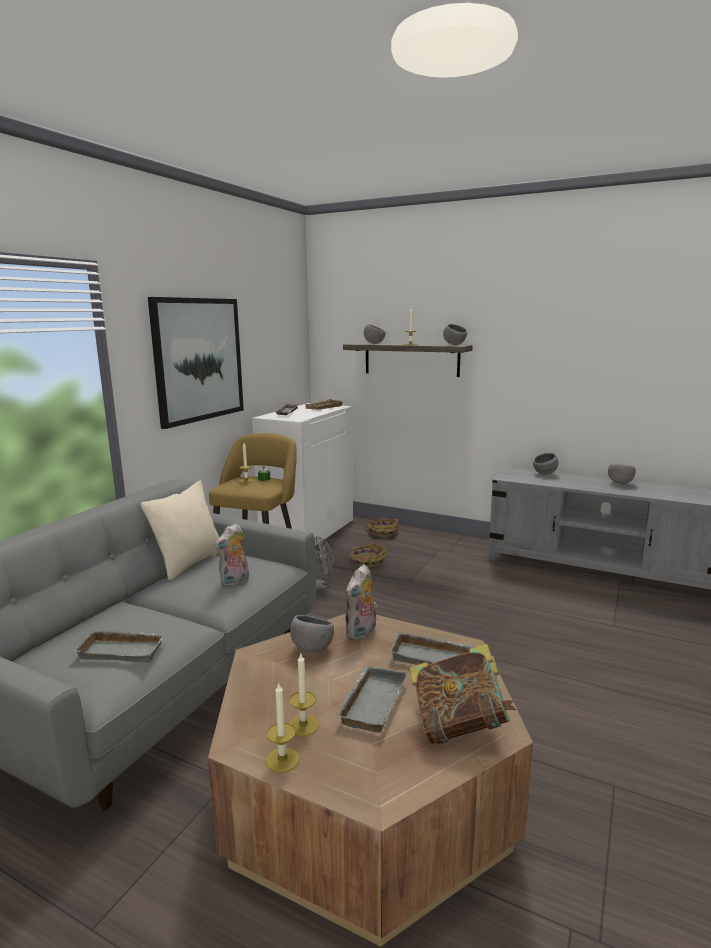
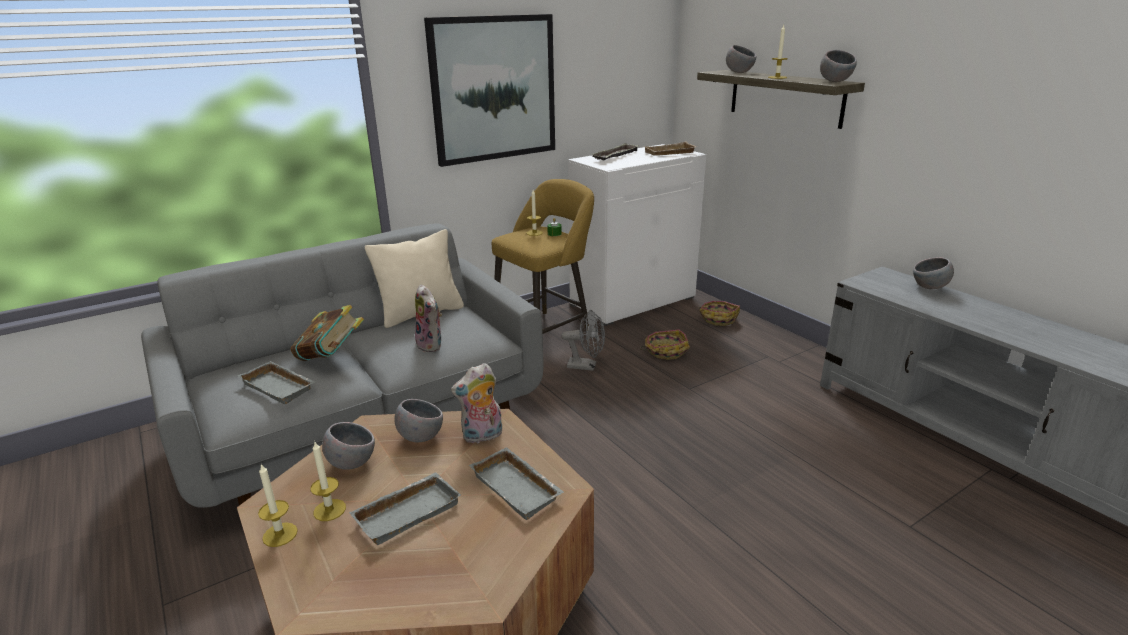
camera: 30 degrees right, 10 degrees up
plush toy [214,523,249,587] -> plush toy turned 105 degrees counterclockwise [415,284,442,352]
book [410,644,517,744] -> book moved to [290,305,364,361]
grey bowl [608,463,636,484] -> grey bowl moved to [322,422,375,470]

